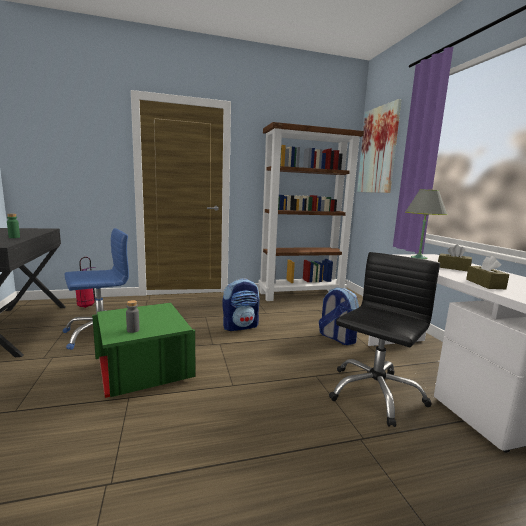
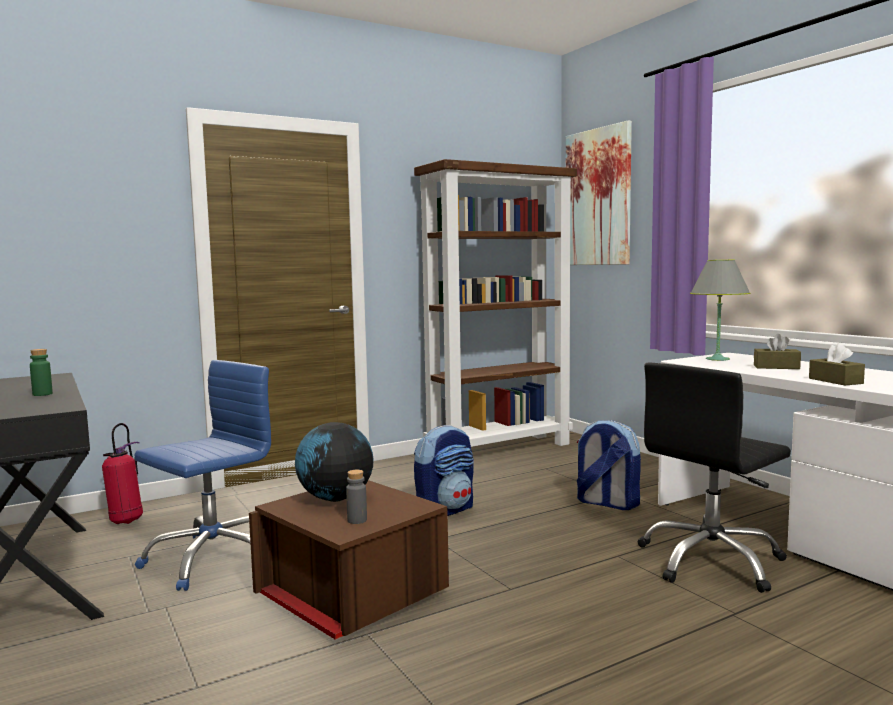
camera: 15 degrees left, 5 degrees down
green storage box [92,303,195,398] -> brown storage box [249,480,449,640]
black office chair [329,252,440,427] -> black office chair turned 150 degrees counterclockwise [638,363,791,593]
none -> globe [295,422,374,502]

